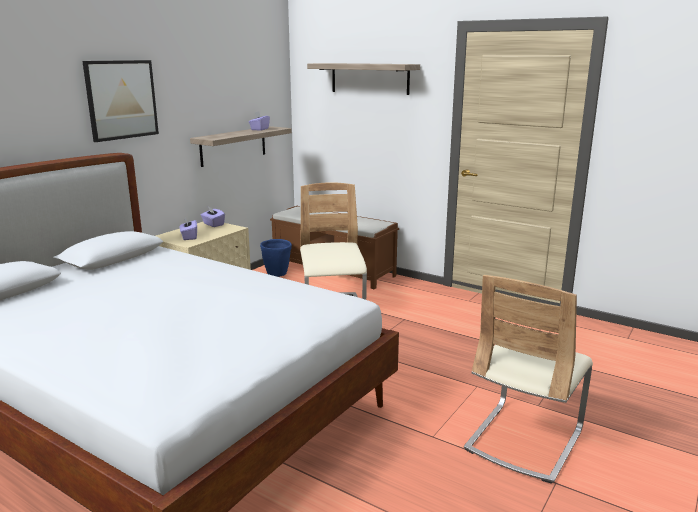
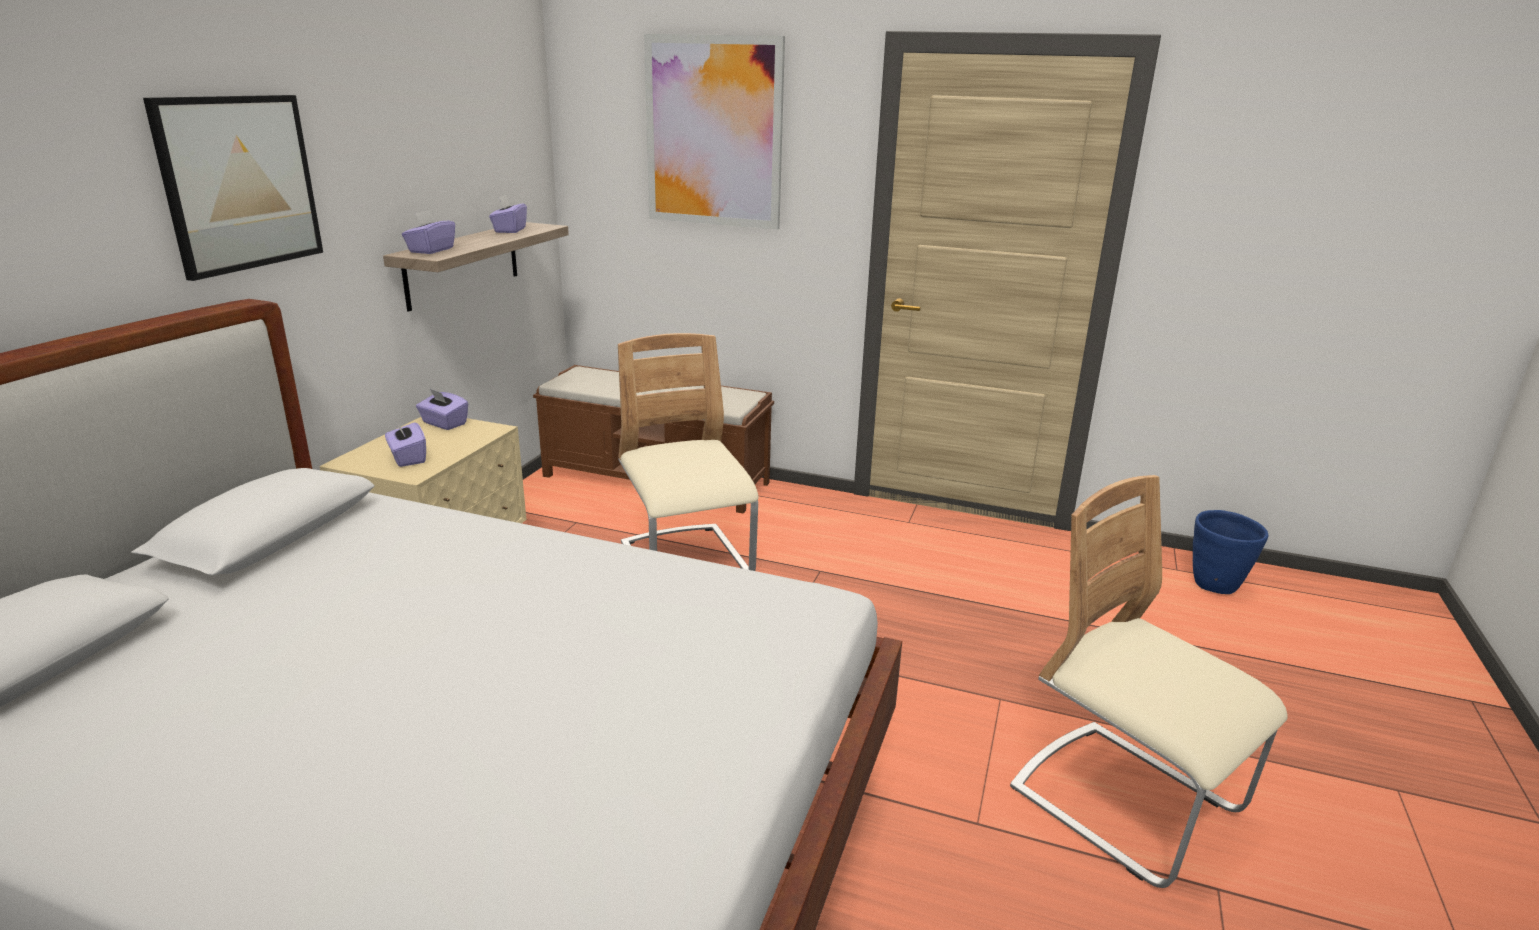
camera: 15 degrees left, 5 degrees up
blue planter [260,239,292,277] -> blue planter moved to [1193,510,1269,594]
shelf [307,63,420,95] -> picture [644,34,785,229]
beige chair [464,275,593,484] -> beige chair turned 120 degrees clockwise [1010,475,1288,888]
none -> purple tissue box [402,210,455,254]

